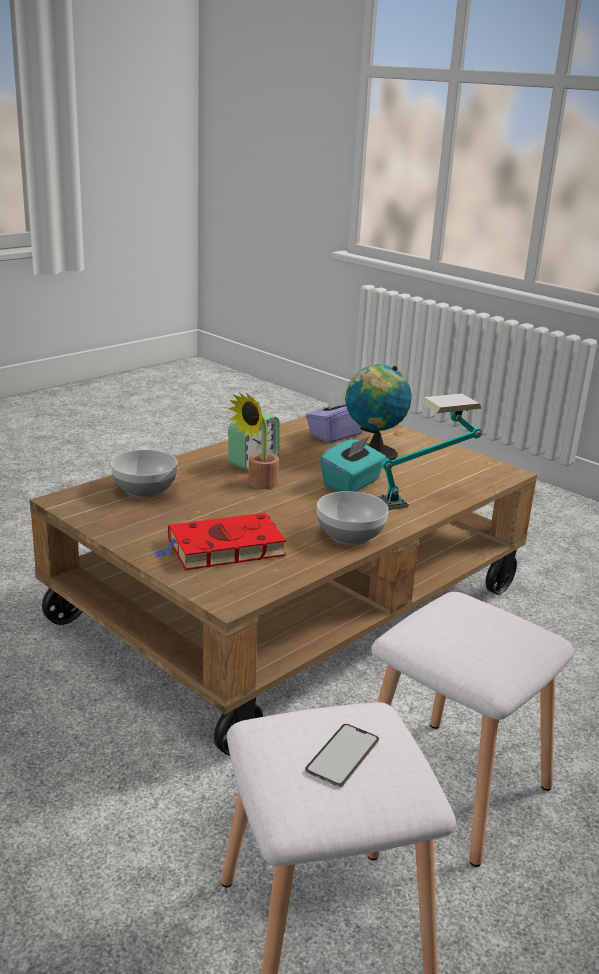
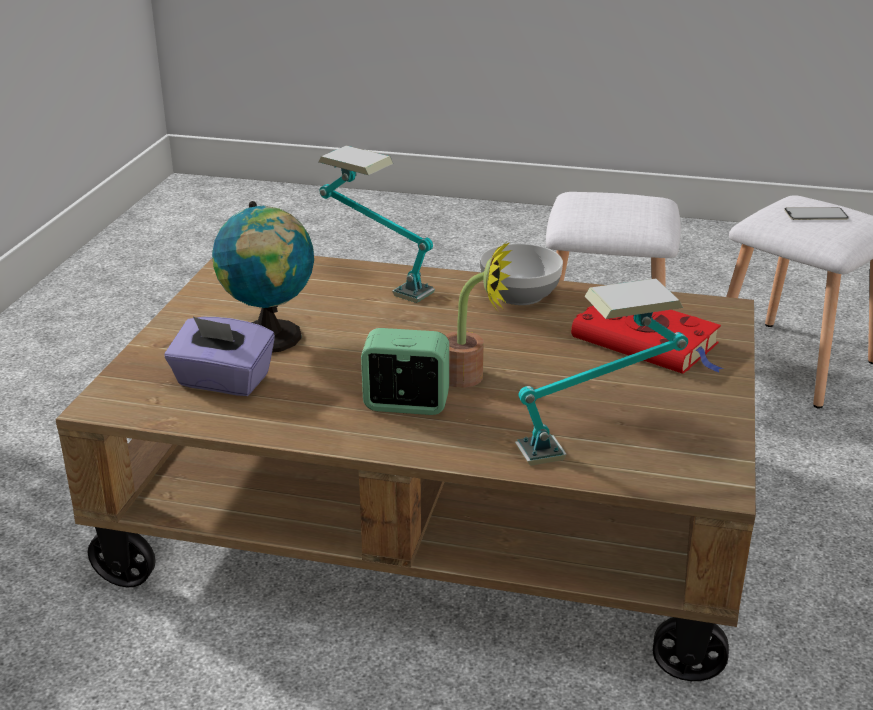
camera: 120 degrees left, 5 degrees up
bowl [110,450,178,498] -> table lamp [515,278,688,466]
turquoise tissue box [320,436,386,492] -> none

